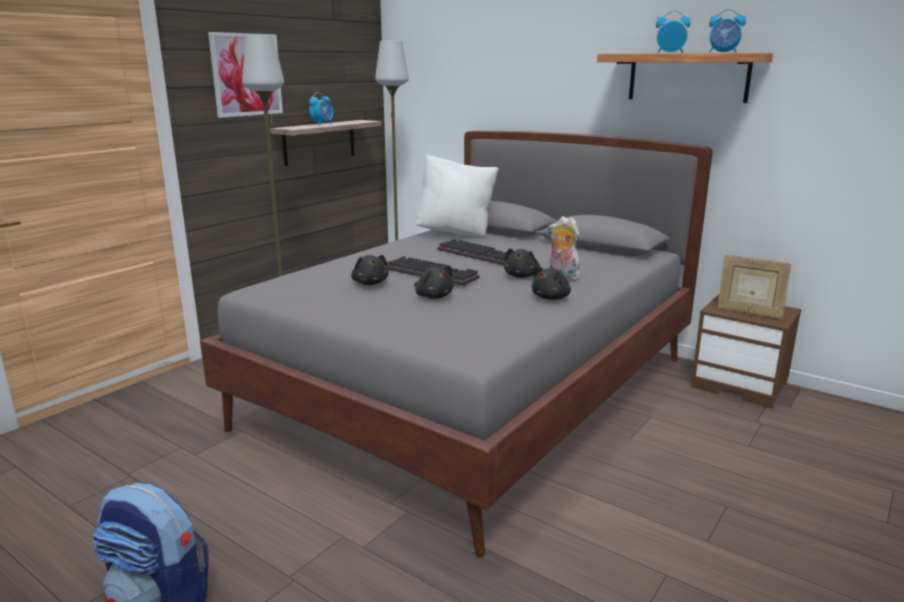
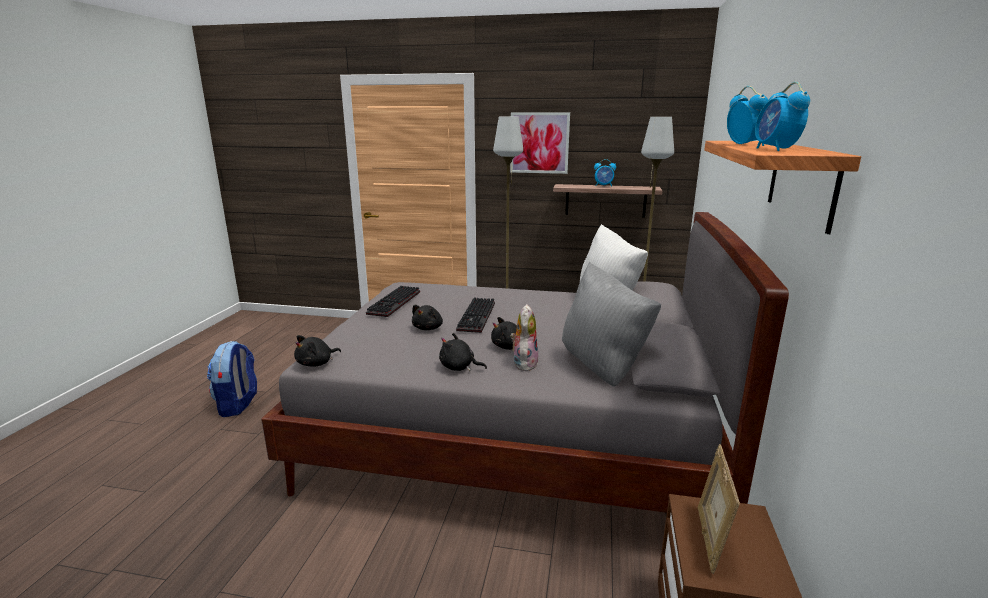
camera: 65 degrees right, 0 degrees up
black plush toy [351,255,389,285] -> black plush toy moved to [294,335,341,367]
keyboard [437,239,507,265] -> keyboard moved to [366,286,420,317]
none -> grey pillow [562,262,661,387]

